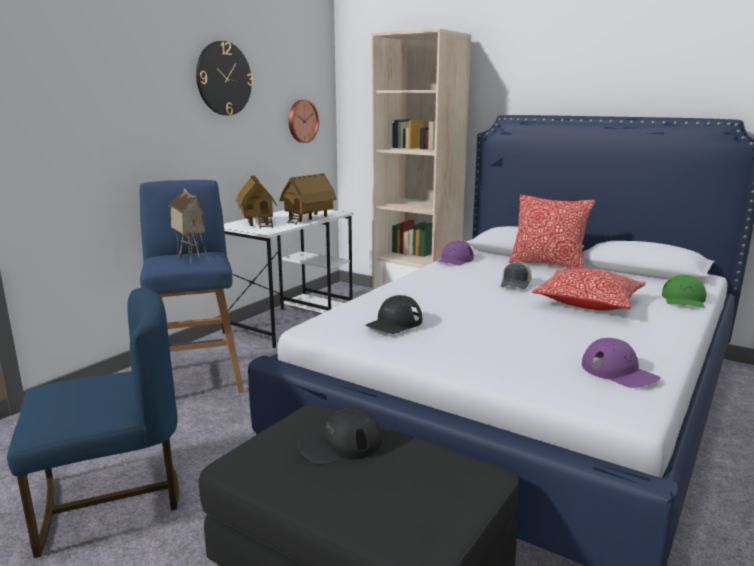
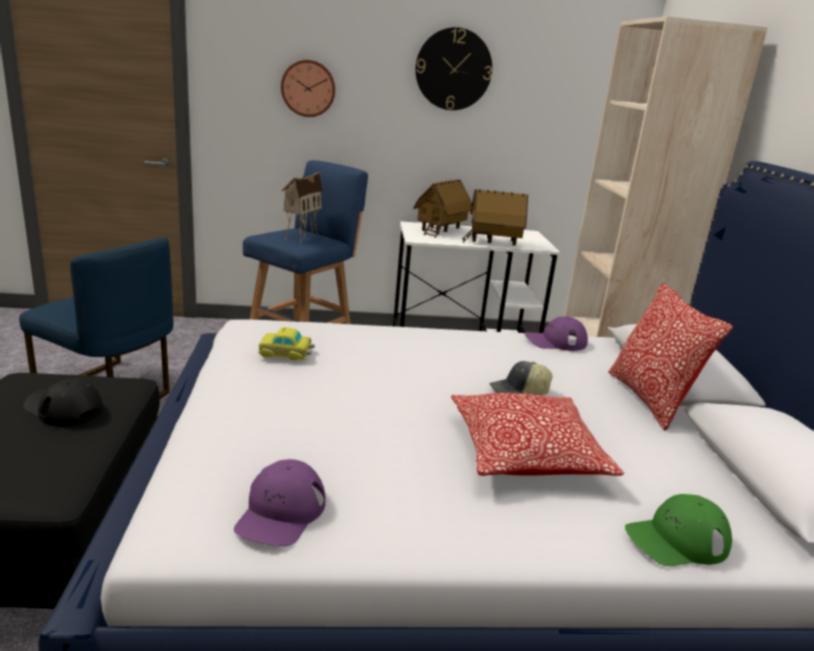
camera: 50 degrees right, 5 degrees up
wall clock [288,100,319,143] -> wall clock moved to [281,60,335,117]
black cap [365,295,422,334] -> toy car [258,327,315,360]

